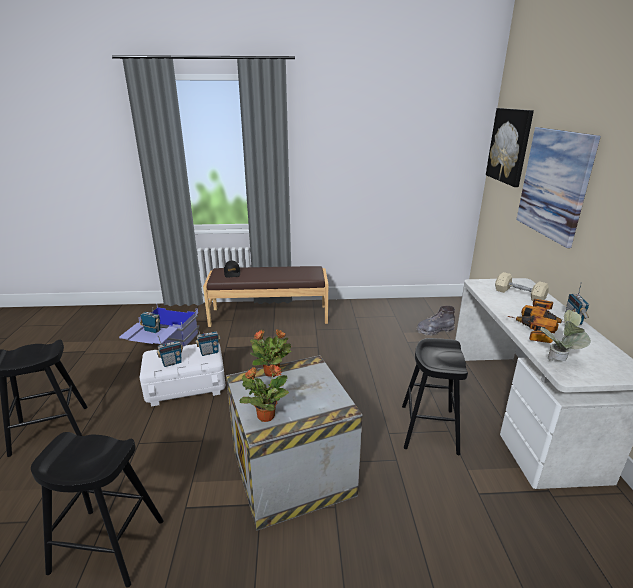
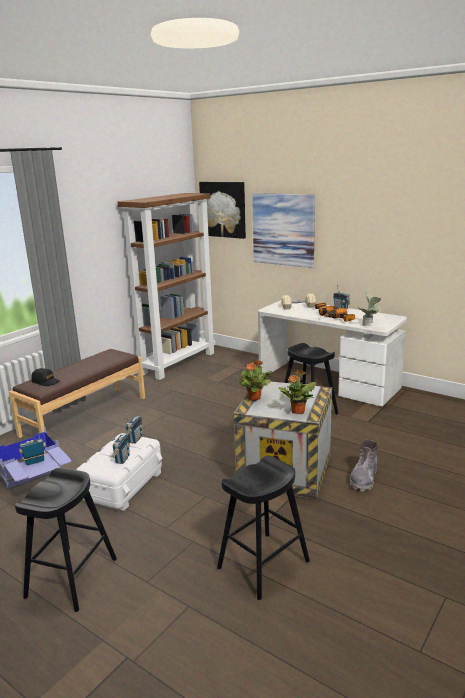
camera: 50 degrees left, 5 degrees down
grey boot [417,306,455,336] -> grey boot moved to [350,440,378,492]
none -> brown bookcase [118,193,216,380]

